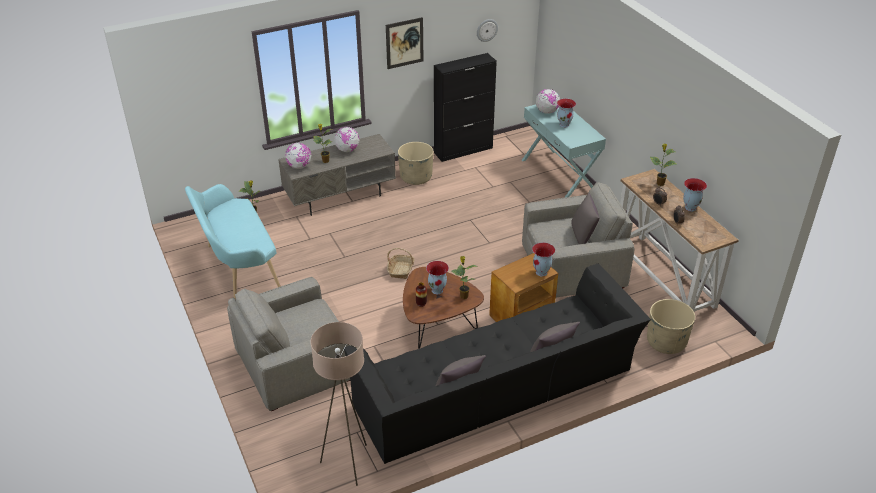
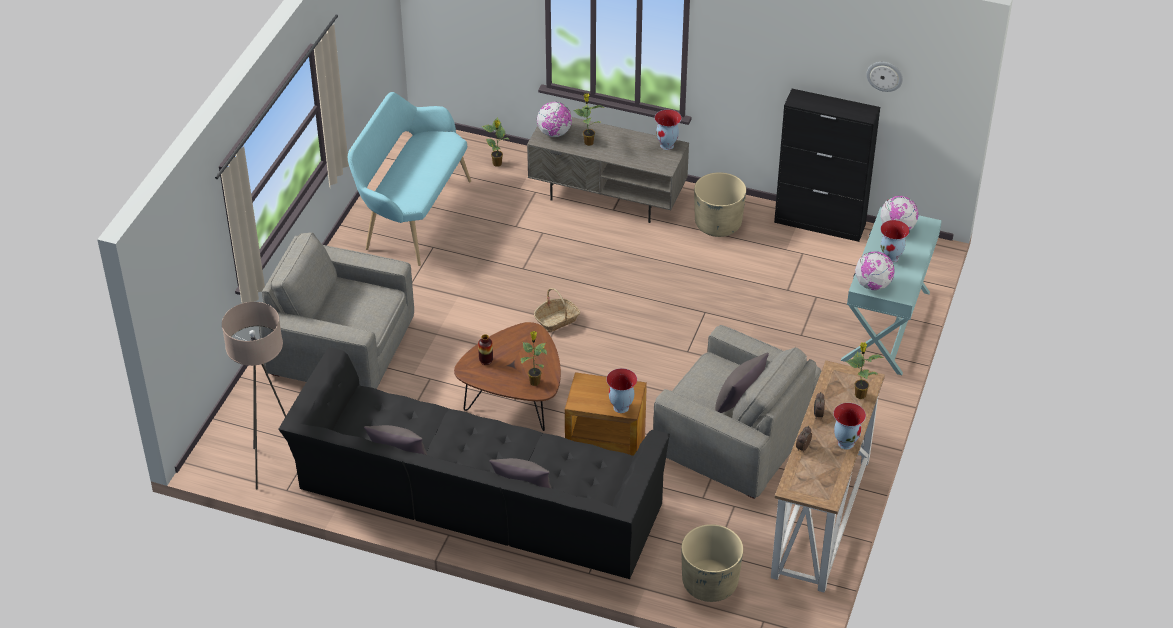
camera: 45 degrees right, 5 degrees up
globe [334,127,360,152] -> globe moved to [855,251,895,290]
picture [386,17,423,69] -> none
vase [426,261,449,294] -> vase moved to [655,109,681,150]

